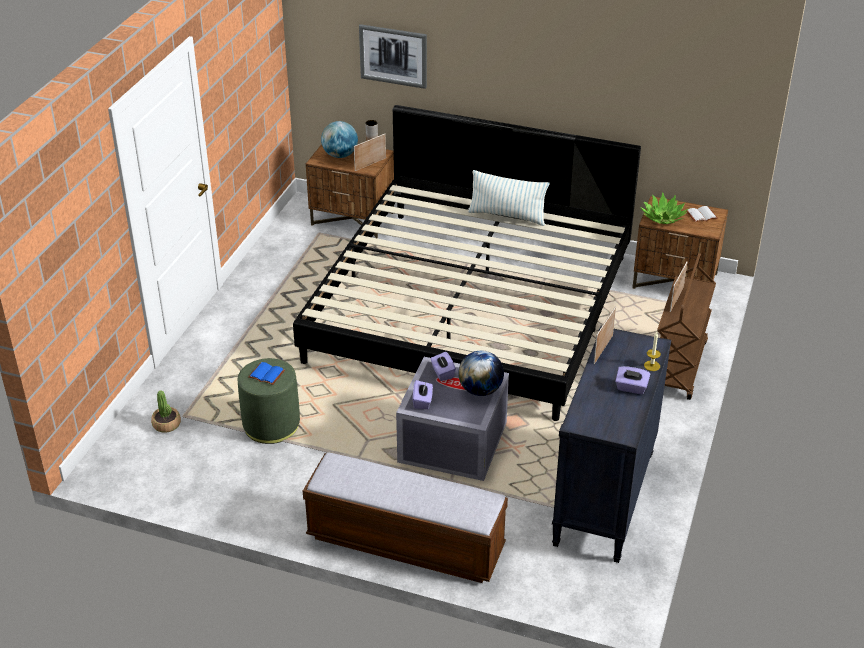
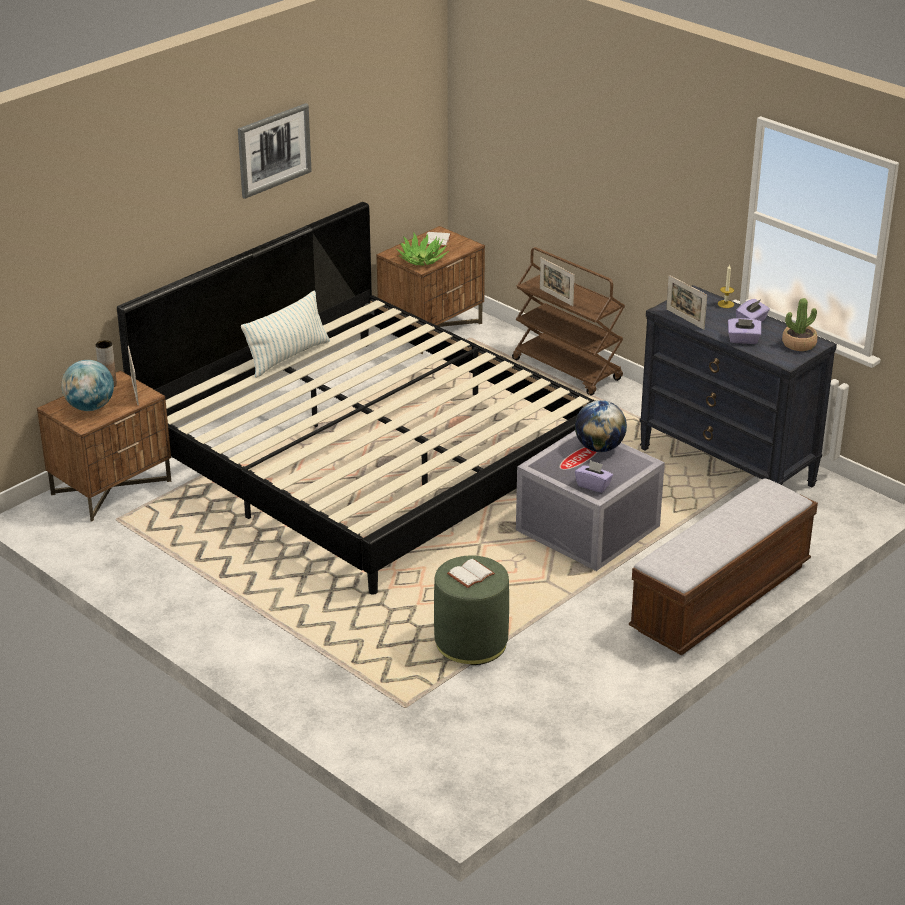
camera: 65 degrees left, 5 degrees down
potted plant [151,391,181,433] -> potted plant moved to [782,298,817,351]
blue book [248,362,285,385] -> white book [447,559,495,588]
picture [359,24,427,89] -> picture moved to [238,103,312,199]
purple tissue box [430,352,456,381] -> purple tissue box moved to [728,318,761,344]

